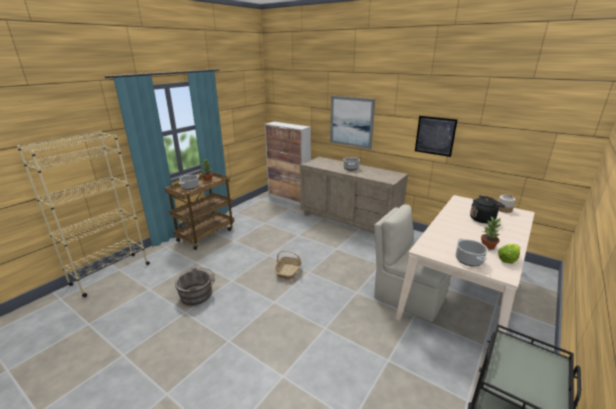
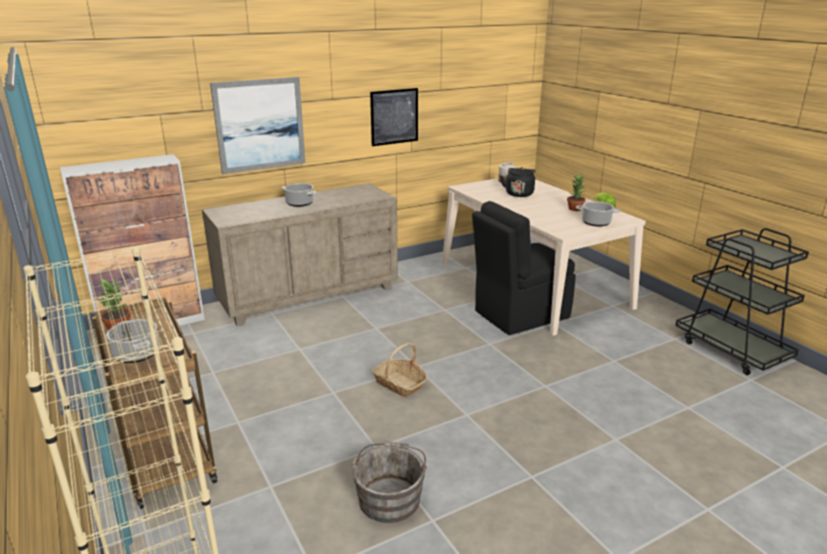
camera: 65 degrees left, 0 degrees up
beige chair [374,204,451,322] -> black chair [472,201,576,335]

